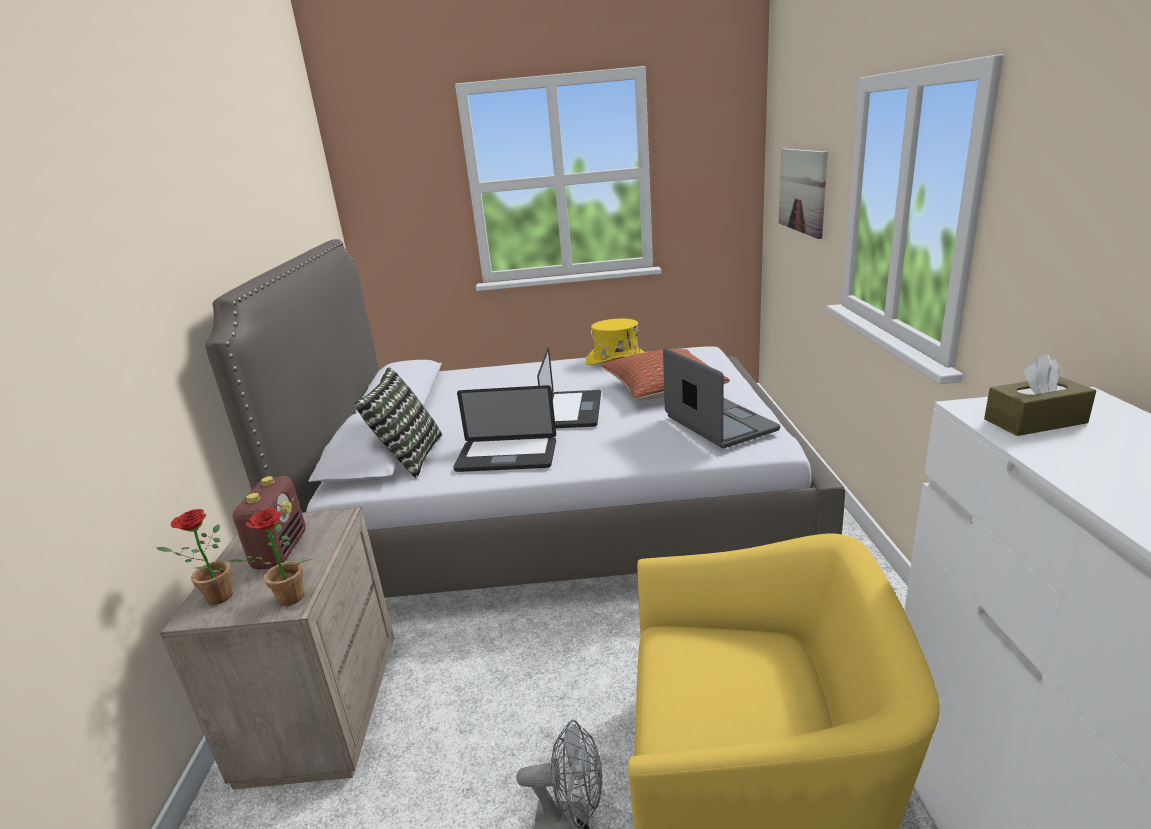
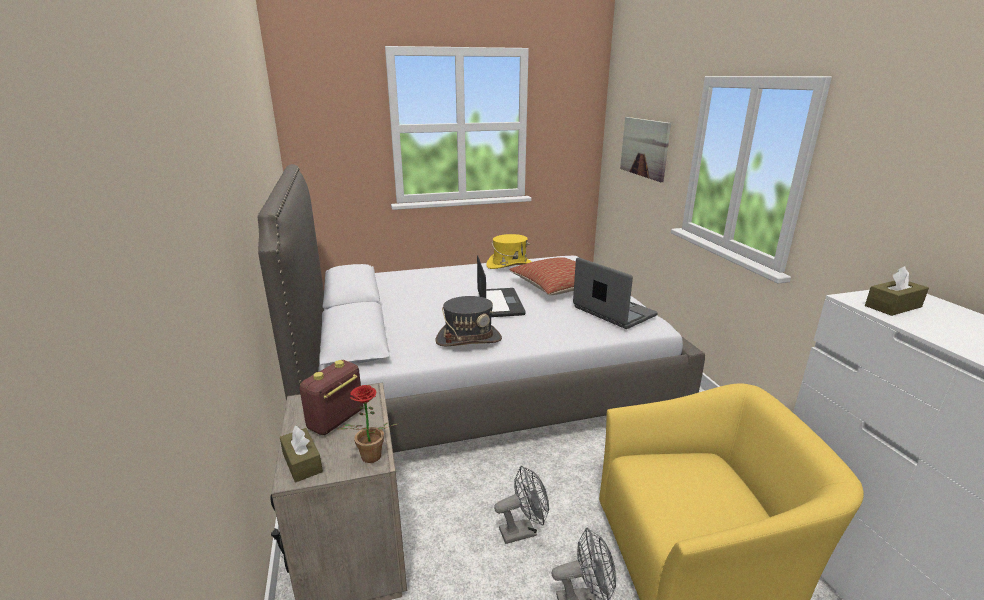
camera: 15 degrees left, 0 degrees up
potted plant [156,509,233,605] -> brown tissue box [280,426,323,483]
radio [232,476,306,569] -> radio turned 135 degrees counterclockwise [299,360,363,435]
pillow [354,368,442,478] -> none
laptop [454,385,556,472] -> grey hat [435,296,502,346]
none -> grey fan [494,466,549,544]

